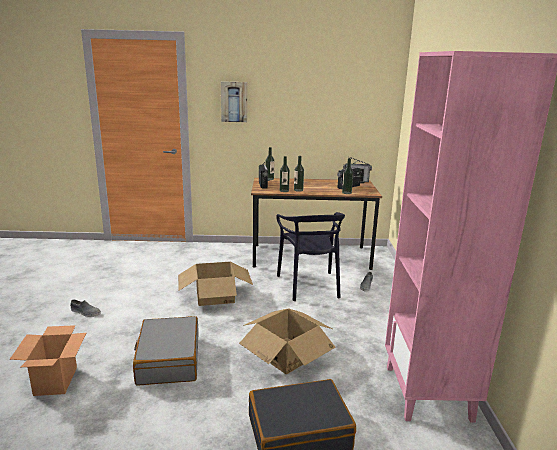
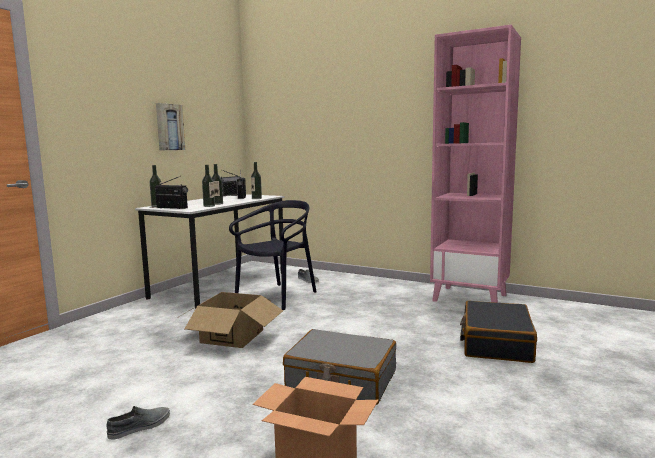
camera: 60 degrees left, 10 degrees down
picture [221,81,247,122] -> picture moved to [156,103,185,150]
cardboard box [239,309,335,374] -> none
brown desk [251,178,382,270] -> white desk [135,194,285,309]
black chair [276,212,345,301] -> black chair turned 75 degrees counterclockwise [229,200,317,310]

